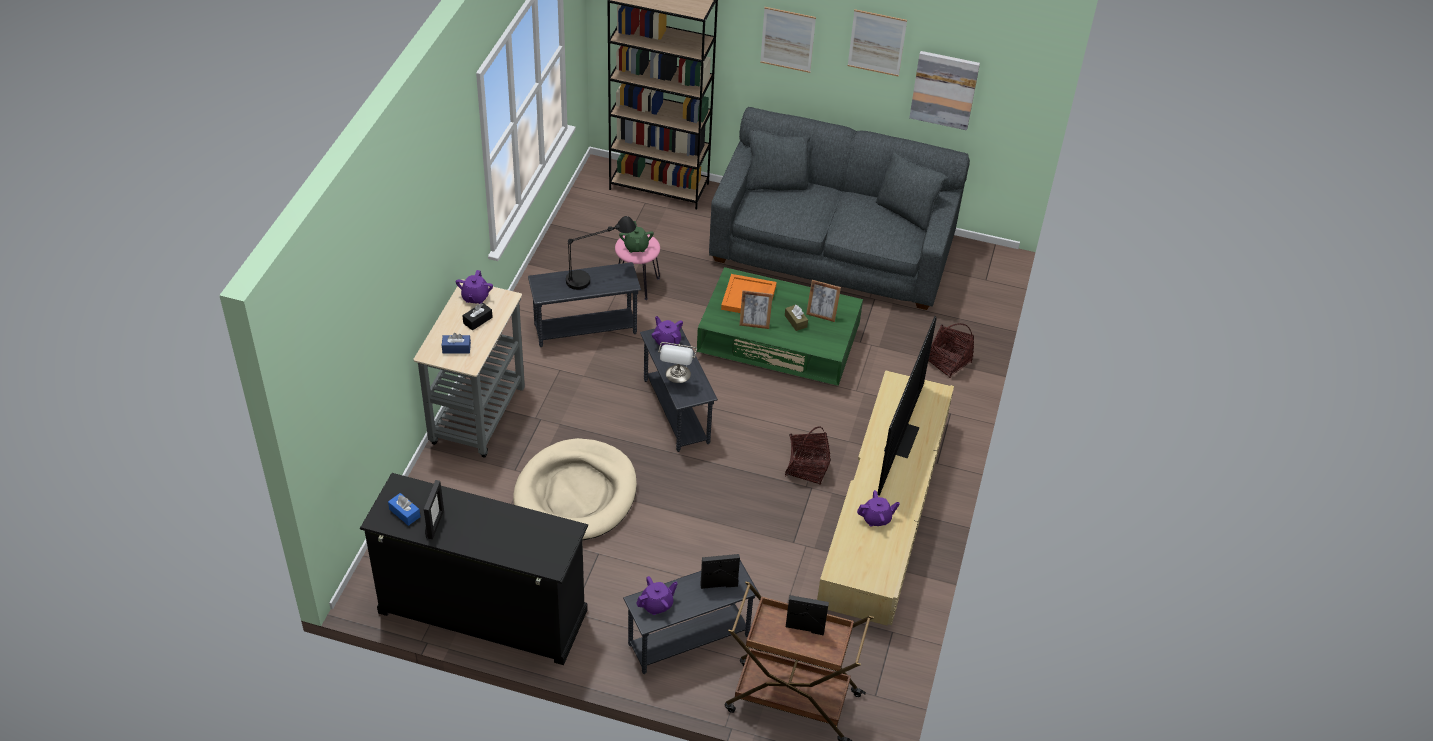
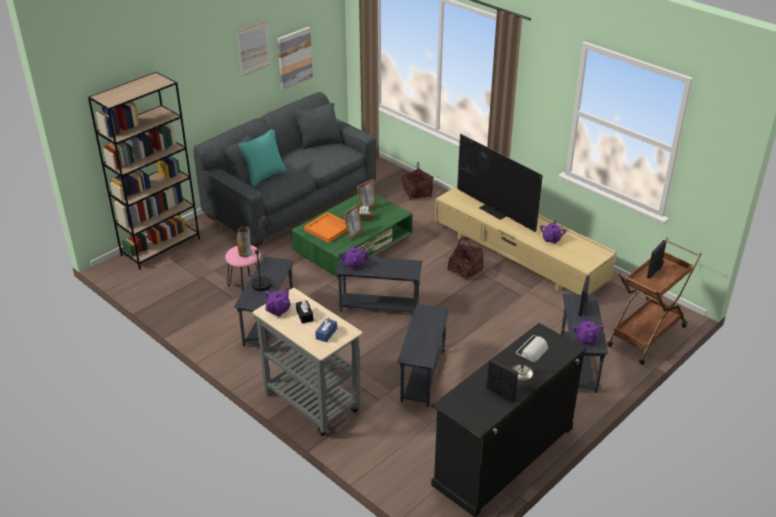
camera: 60 degrees left, 10 degrees down
blue tissue box [388,493,420,526] -> none
purple teapot [456,270,493,304] -> purple teapot turned 90 degrees counterclockwise [265,288,291,317]
beige dog bed [513,438,637,540] -> grey side table [397,304,450,407]
green teapot [619,221,654,253] -> vase [237,227,252,257]
white table lamp [658,342,697,383] -> white table lamp moved to [511,335,548,381]
picture [760,7,816,73] -> none
none -> turquoise pillow [239,129,286,187]

